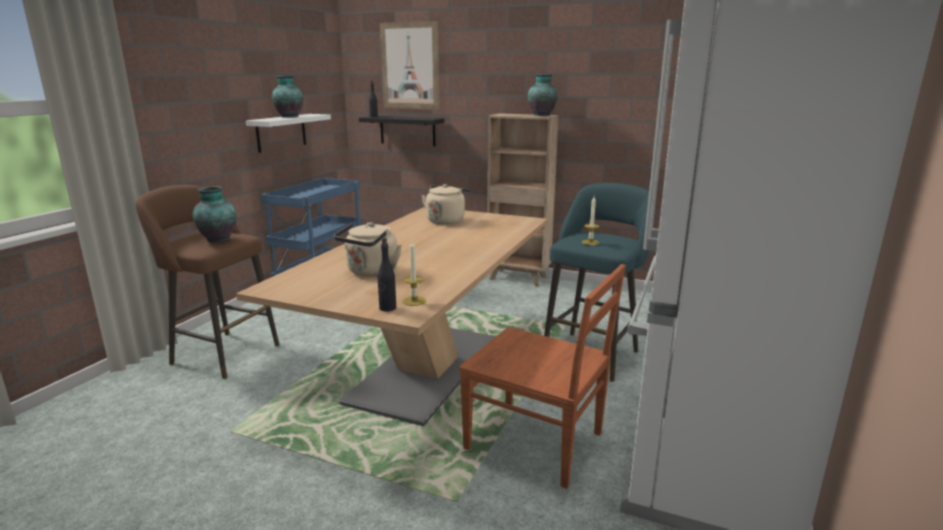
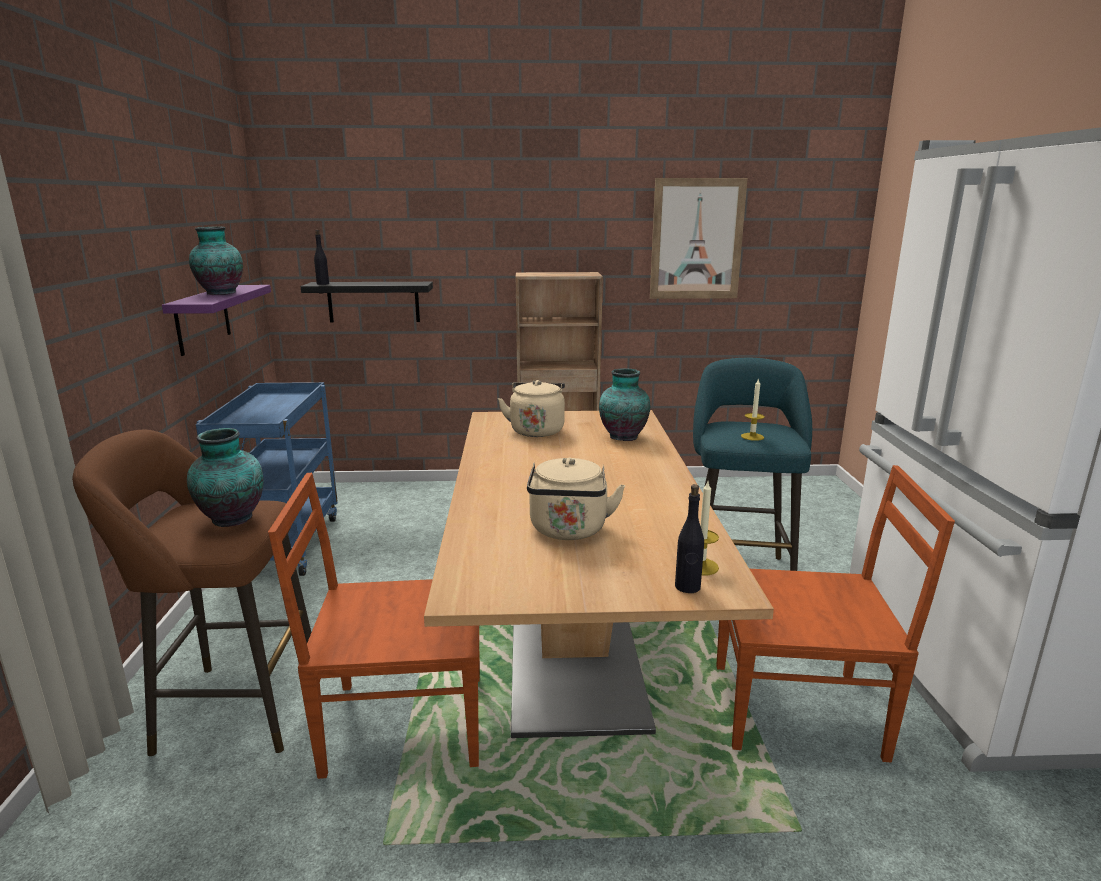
camera: 25 degrees left, 0 degrees up
white shelf [246,114,331,153] -> purple shelf [162,285,271,356]
picture [380,21,440,110] -> picture moved to [650,178,748,299]
vase [528,74,558,116] -> vase moved to [599,368,650,441]
none -> brown chair [268,473,480,779]

